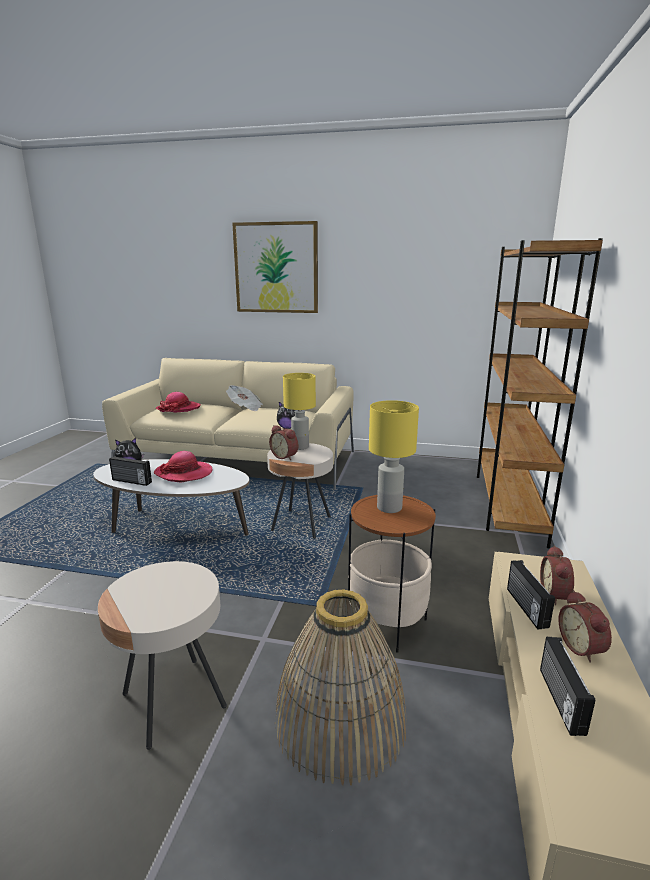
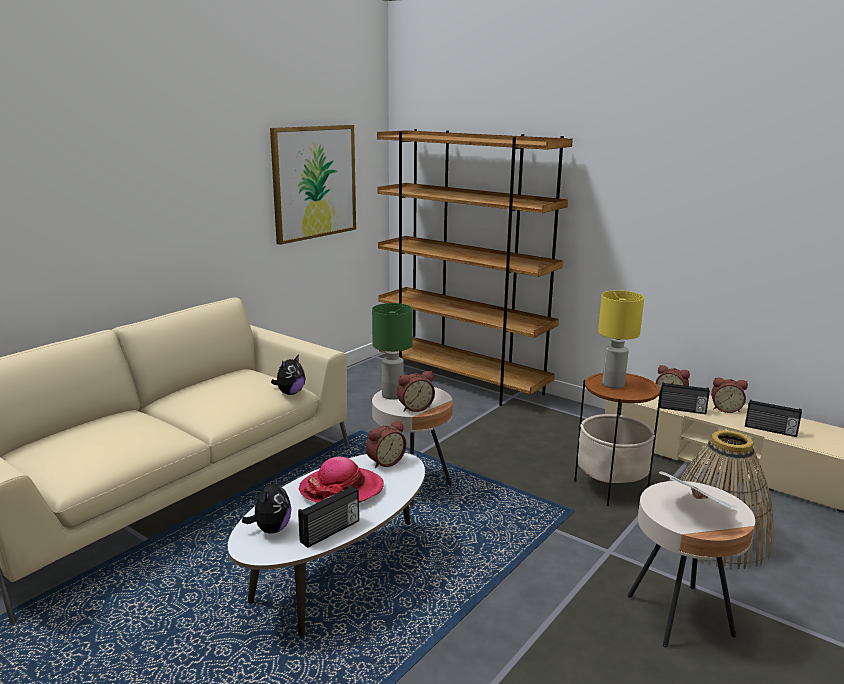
camera: 65 degrees left, 0 degrees up
hat [156,392,201,412] -> none
newspaper [226,385,263,411] -> newspaper moved to [659,471,738,512]
picture [232,221,318,313] -> picture moved to [270,125,356,245]
yellow table lamp [283,373,316,450] -> green table lamp [372,303,413,400]
none -> alarm clock [366,421,406,468]

